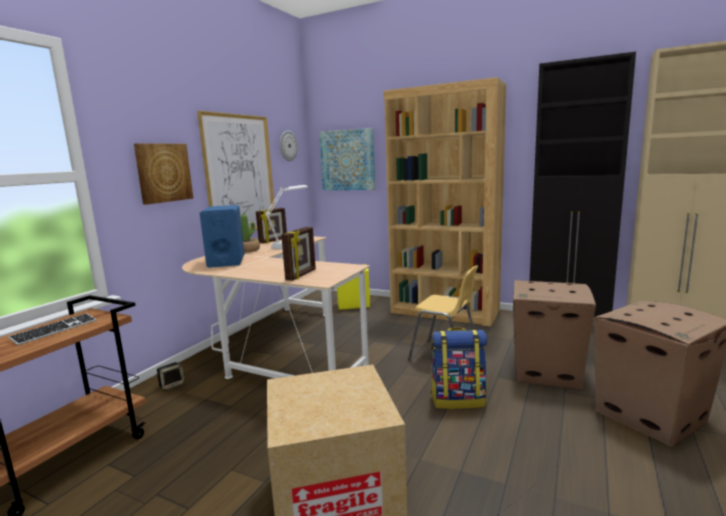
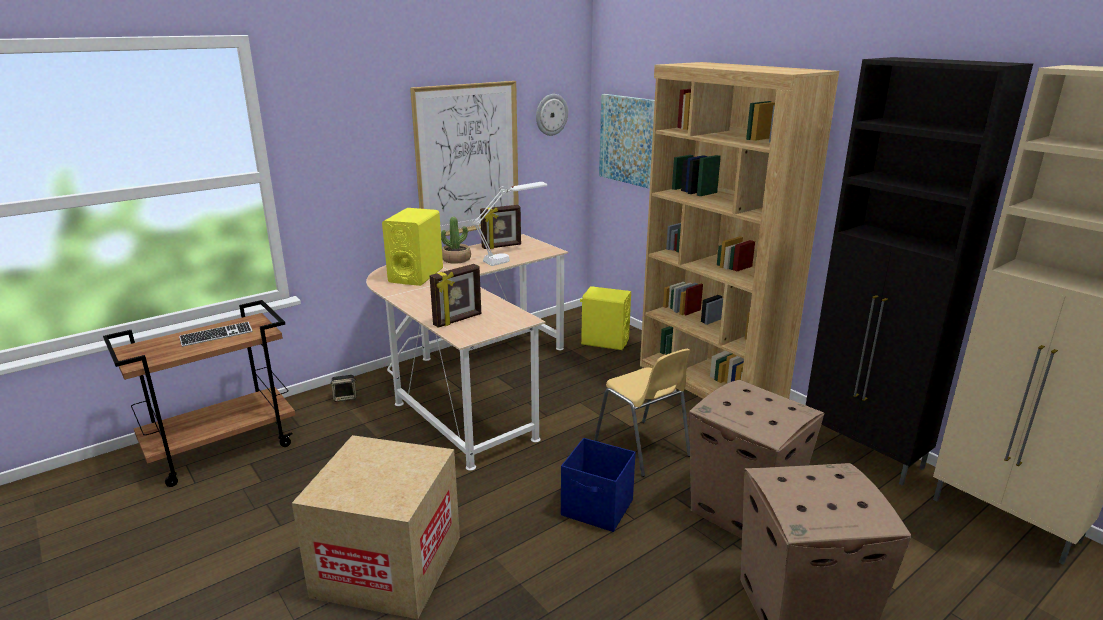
camera: 25 degrees right, 10 degrees up
picture [134,143,193,205] -> none
blue speaker [200,205,245,268] -> yellow speaker [382,208,443,286]
backpack [431,327,487,409] -> blue storage box [561,438,636,532]

